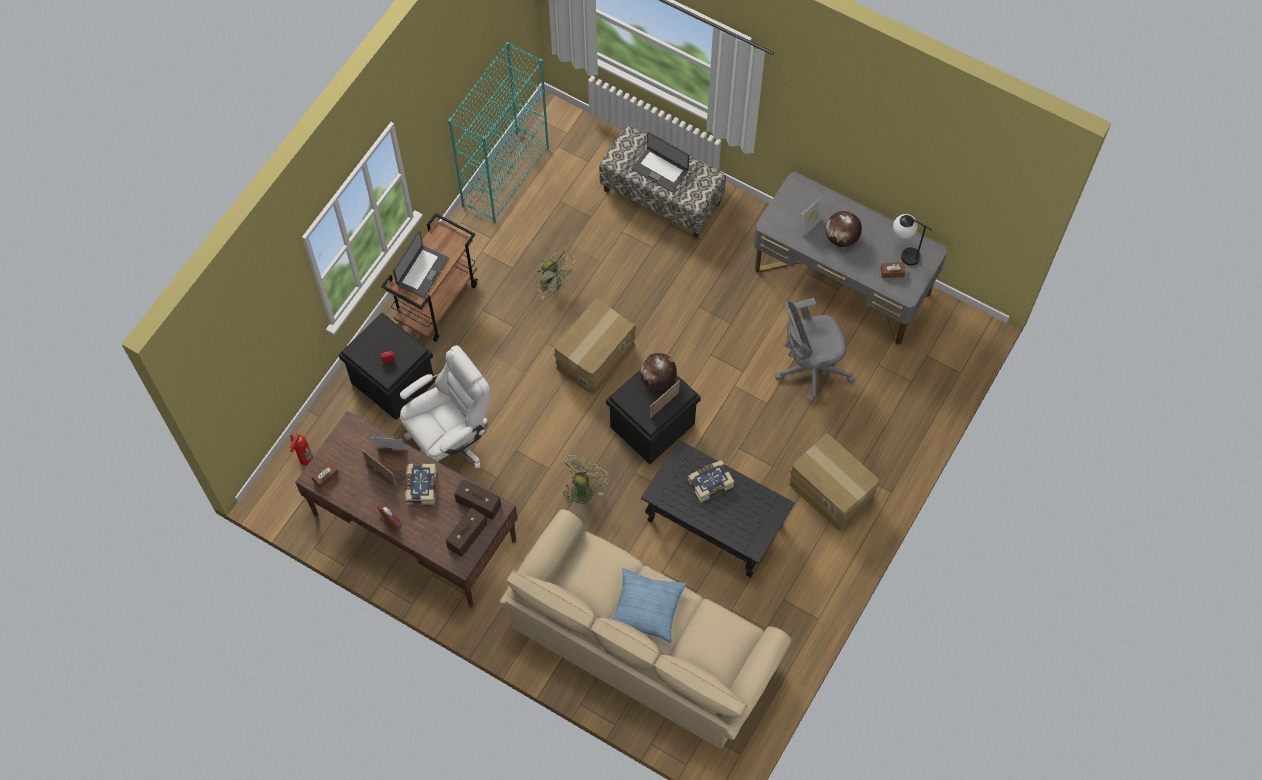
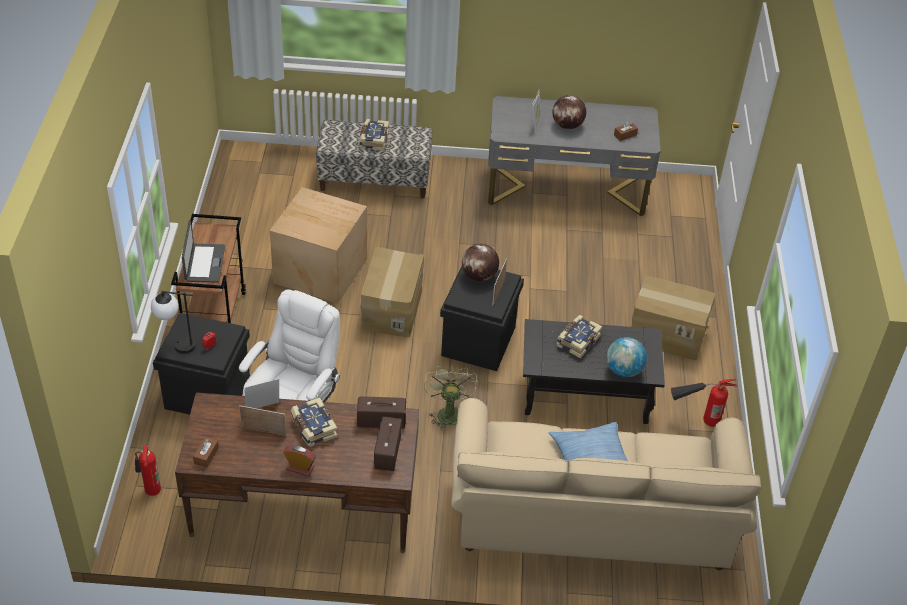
camera: 30 degrees left, 20 degrees down
turquoise bookcase [448,42,549,223] -> none
green fan [534,251,576,300] -> cardboard box [270,187,367,304]
laptop [632,132,689,192] -> book [360,119,389,151]
grey office chair [775,298,855,403] -> none
table lamp [893,214,932,266] -> table lamp moved to [151,291,196,354]
none -> globe [606,337,647,377]
none -> fire extinguisher [671,378,737,427]

